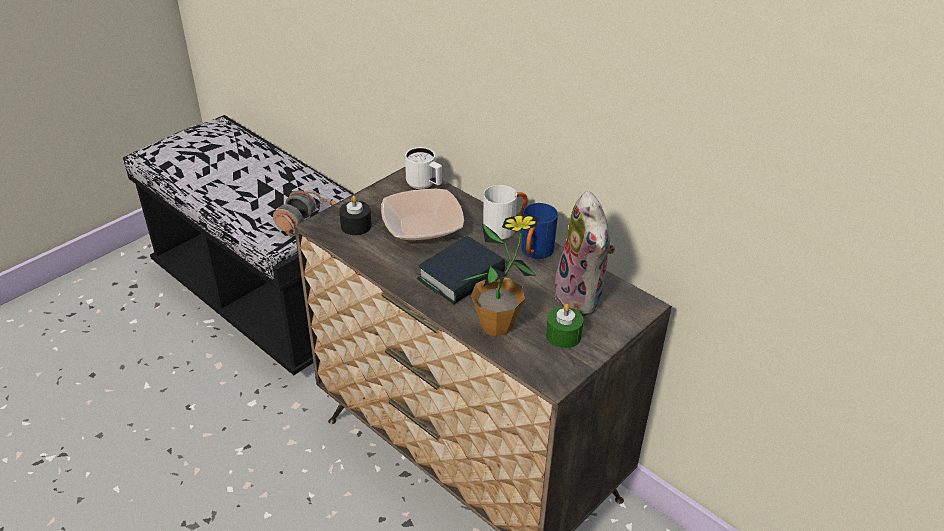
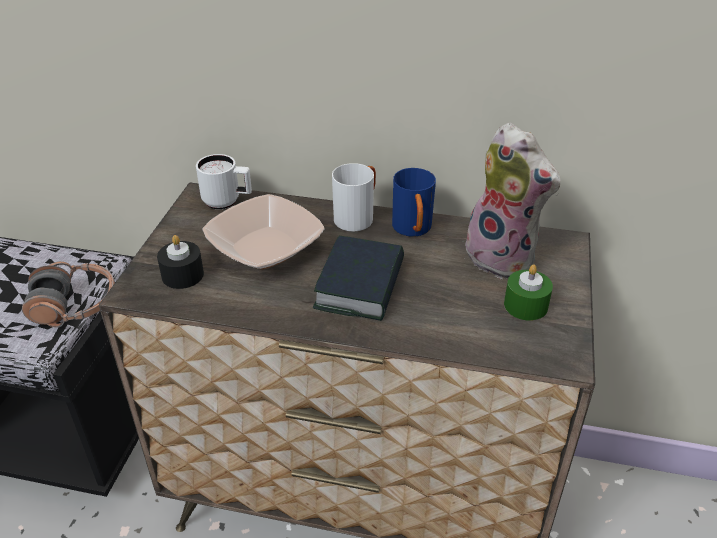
camera: 30 degrees left, 0 degrees up
potted plant [462,214,539,336] -> none

